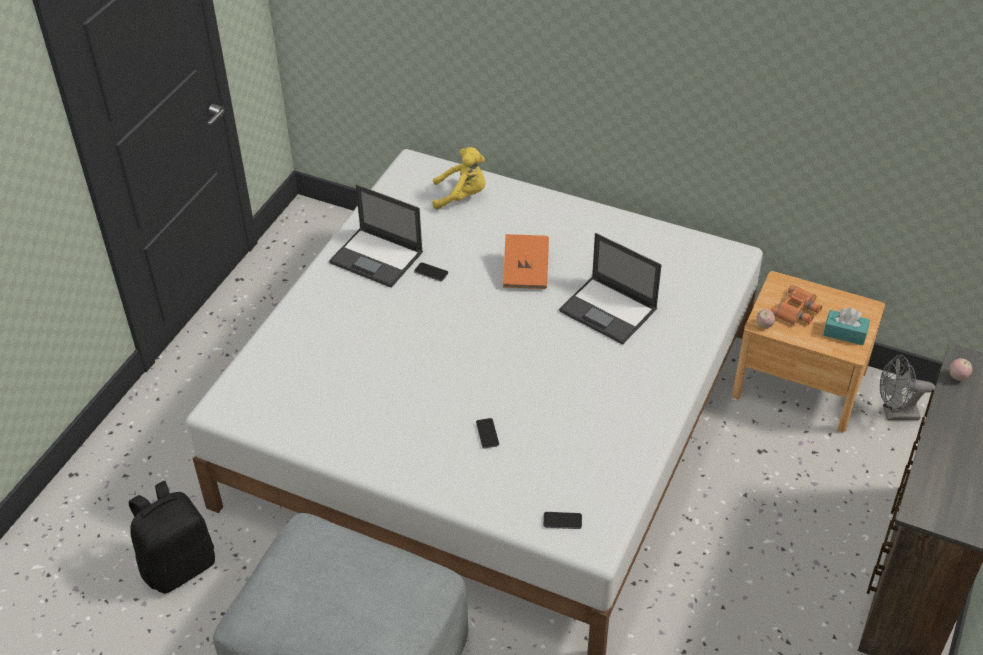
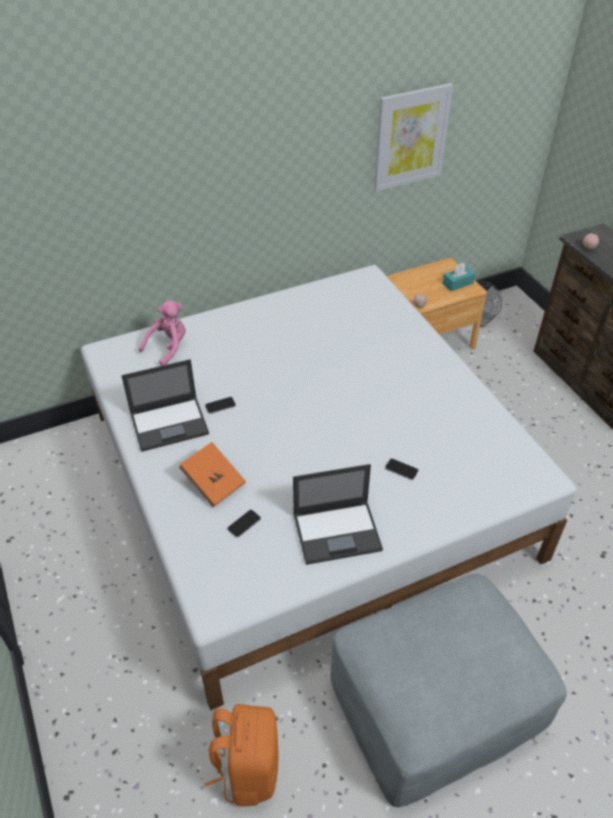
camera: 50 degrees left, 0 degrees up
black backpack [129,481,215,594] -> orange backpack [204,704,279,806]
yellow plush toy [433,147,485,210] -> pink plush toy [139,301,186,366]
orange book [503,234,549,289] -> orange book moved to [179,442,246,507]
phone [543,512,582,529] -> phone moved to [228,510,261,537]
laptop [559,233,662,344] -> laptop moved to [293,464,383,565]
orange binoculars [770,285,822,326] -> none
none -> picture [374,83,453,191]

